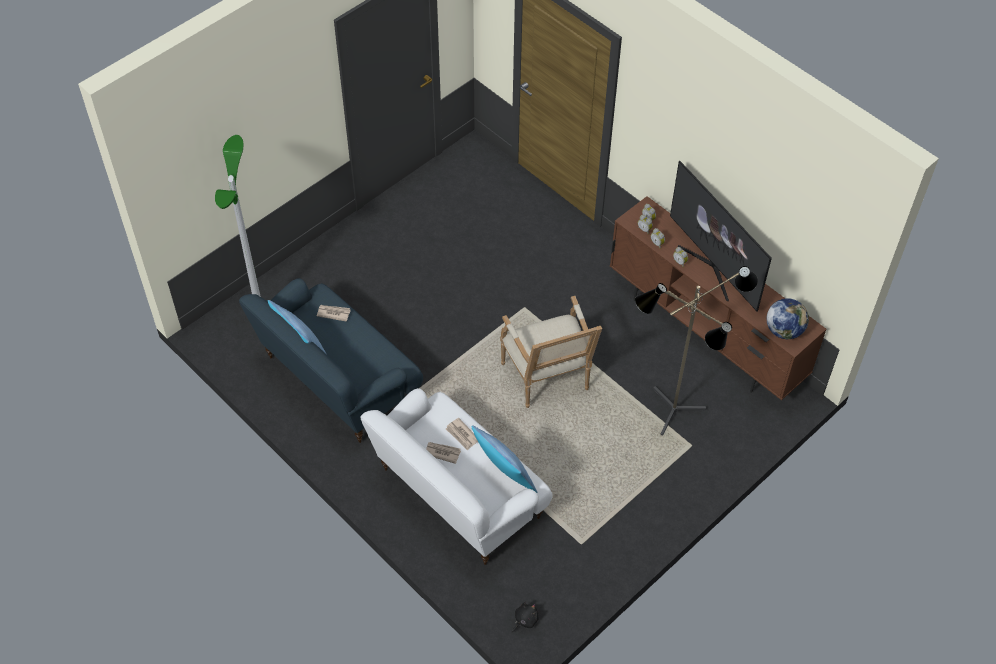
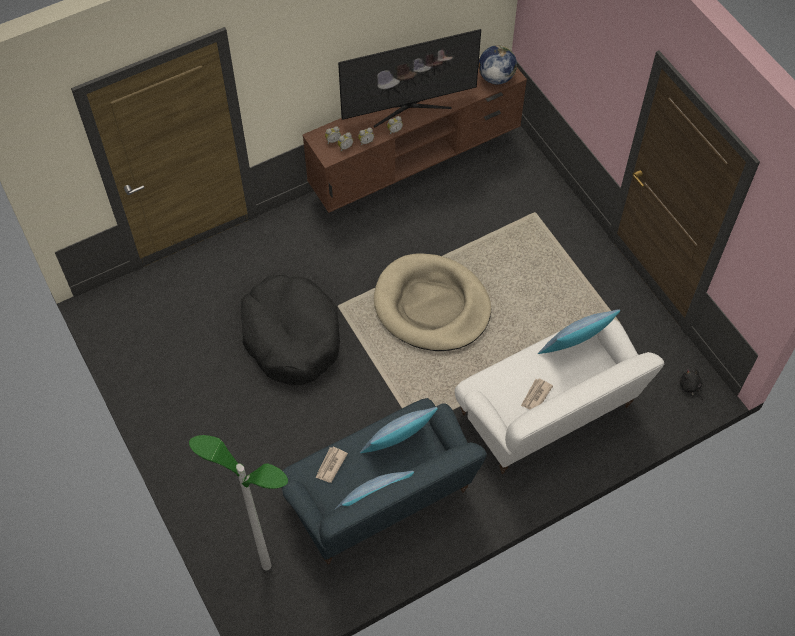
camera: 75 degrees left, 5 degrees up
newspaper [446,418,478,450] -> none
armchair [500,296,602,408] -> beige dog bed [374,253,491,351]
floor lamp [635,266,758,436] -> none
none -> black dog bed [241,275,340,385]
none -> pillow [360,407,438,453]

